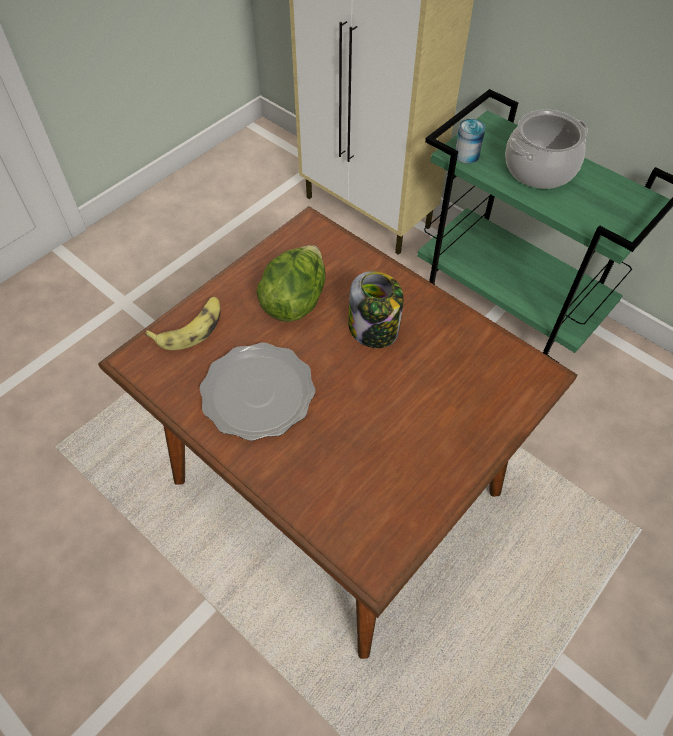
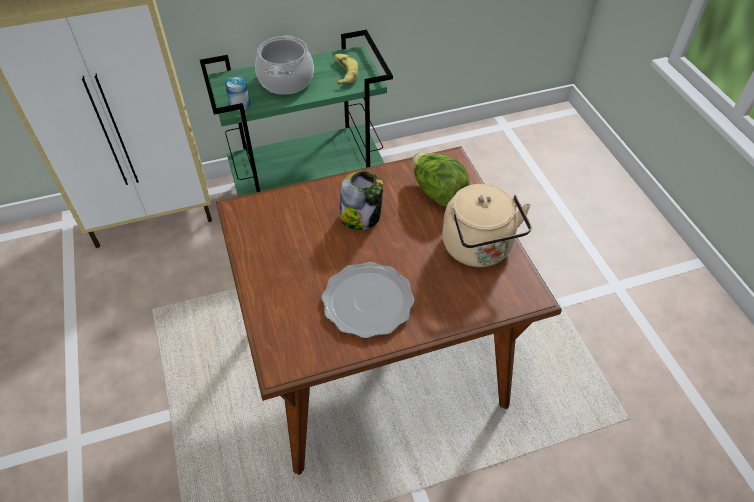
camera: 60 degrees left, 5 degrees down
banana [145,297,221,350] -> banana moved to [334,54,358,84]
lettuce [256,245,326,322] -> lettuce moved to [412,153,469,206]
none -> beige kettle [442,184,532,267]

